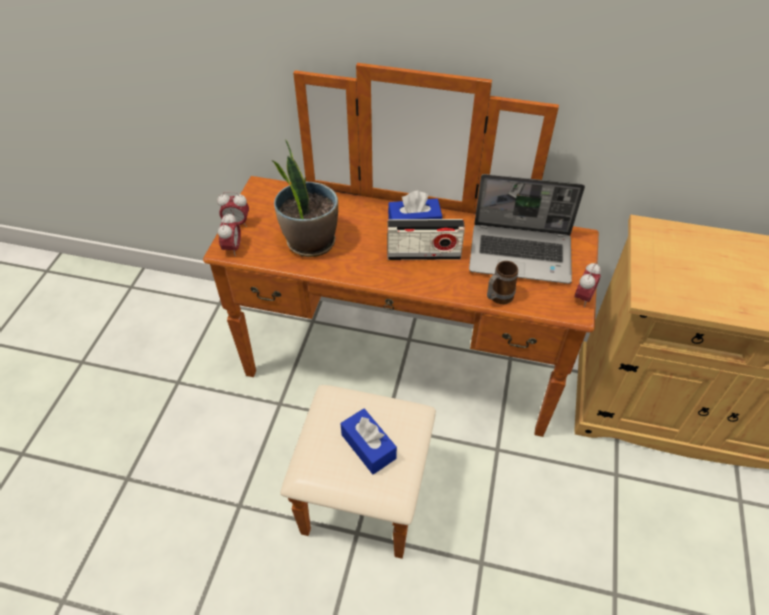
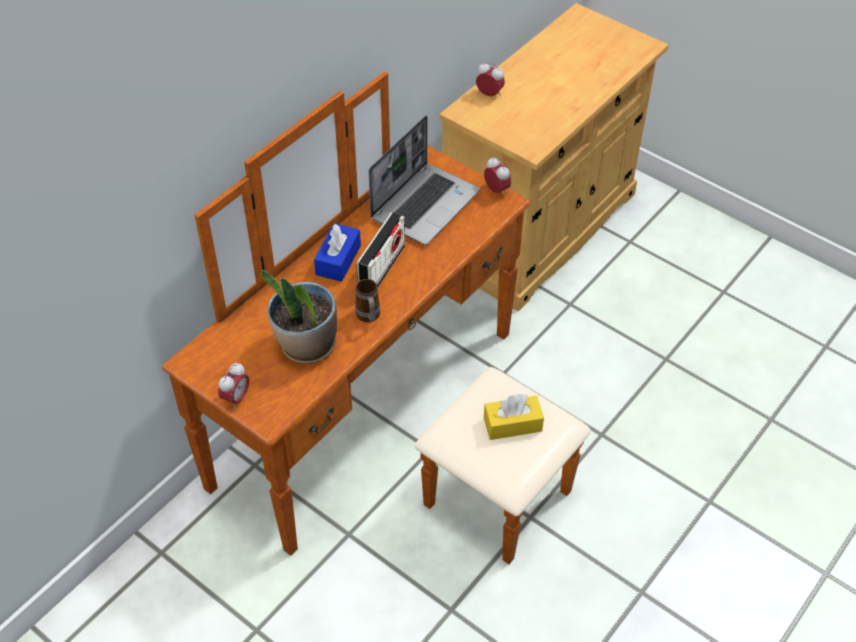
camera: 65 degrees left, 0 degrees up
alarm clock [218,213,241,256] -> alarm clock moved to [476,62,505,96]
blue tissue box [341,408,397,475] -> yellow tissue box [484,394,544,440]
mug [487,261,518,304] -> mug moved to [355,279,380,322]

